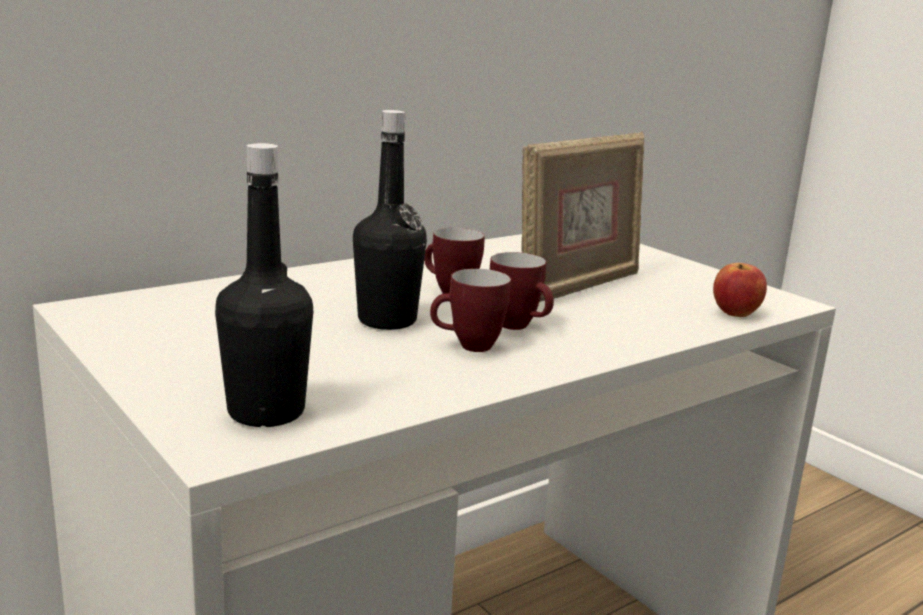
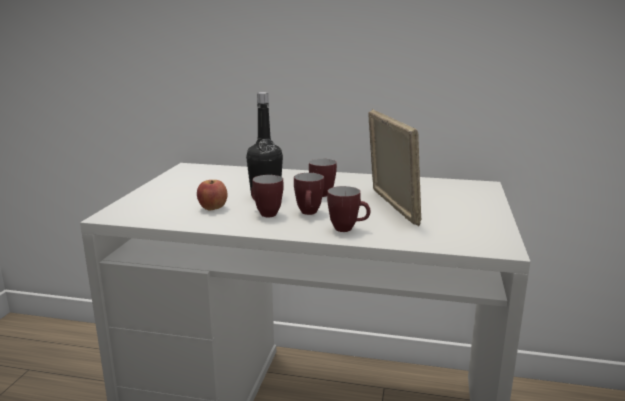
camera: 50 degrees right, 0 degrees up
black bottle [215,143,313,427] -> none
picture frame [521,131,644,302] -> picture frame turned 105 degrees counterclockwise [368,109,421,227]
apple [713,263,767,317] -> apple moved to [197,180,227,211]
none -> mug [327,186,370,232]

